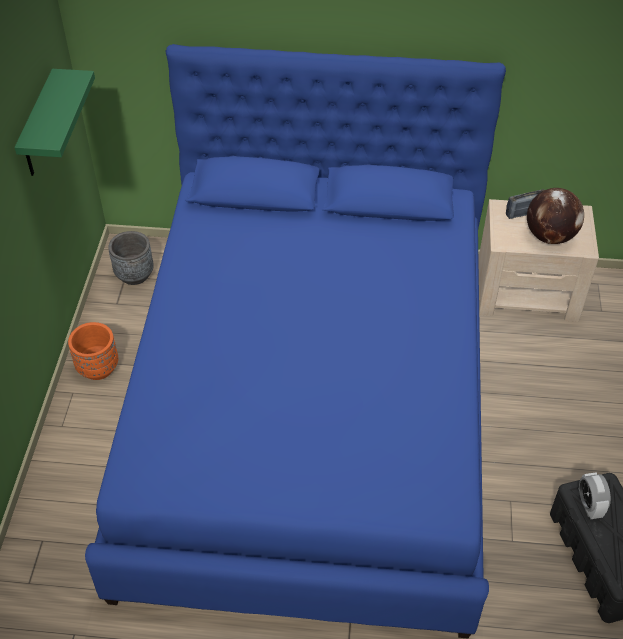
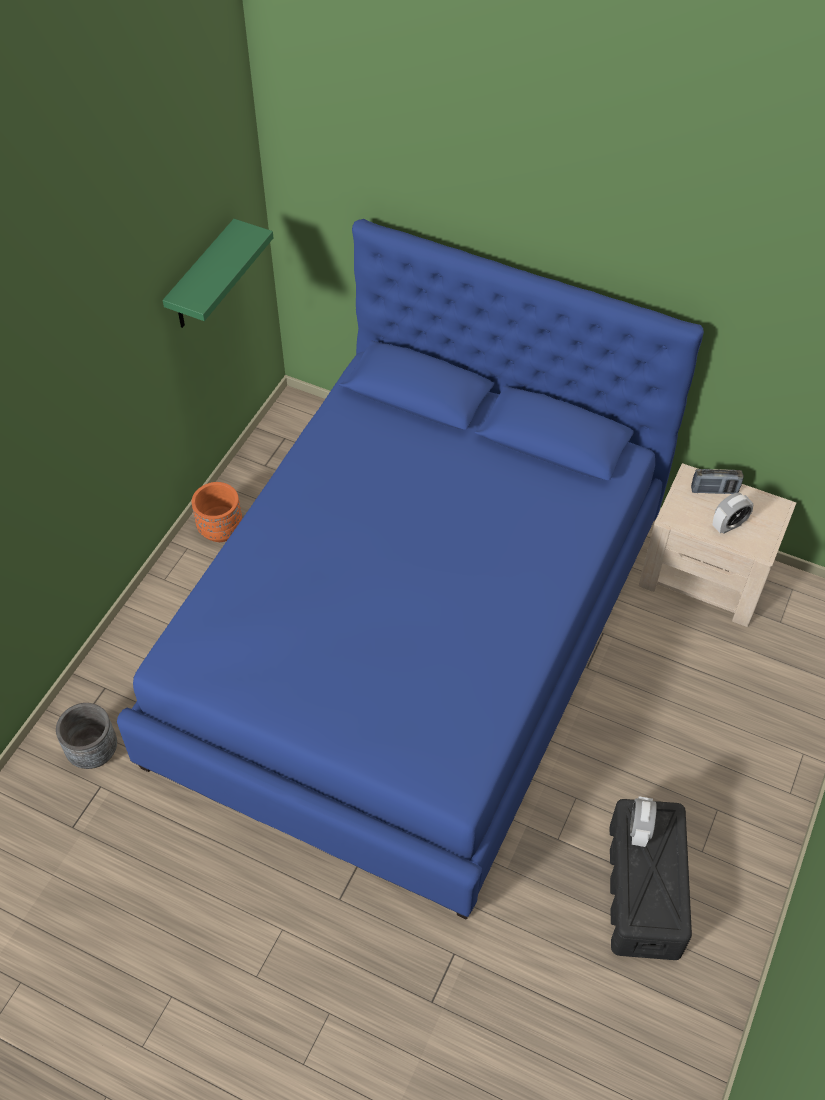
camera: 20 degrees right, 5 degrees up
grey planter [108,231,154,285] -> grey planter moved to [56,703,117,769]
globe [527,188,584,244] -> alarm clock [713,493,753,534]

